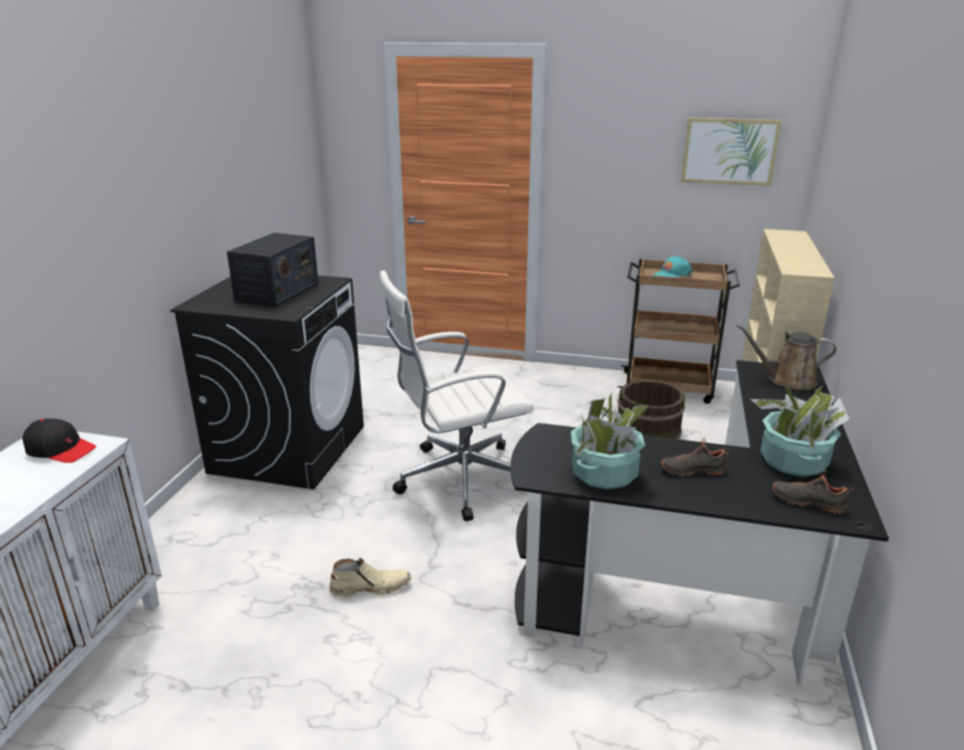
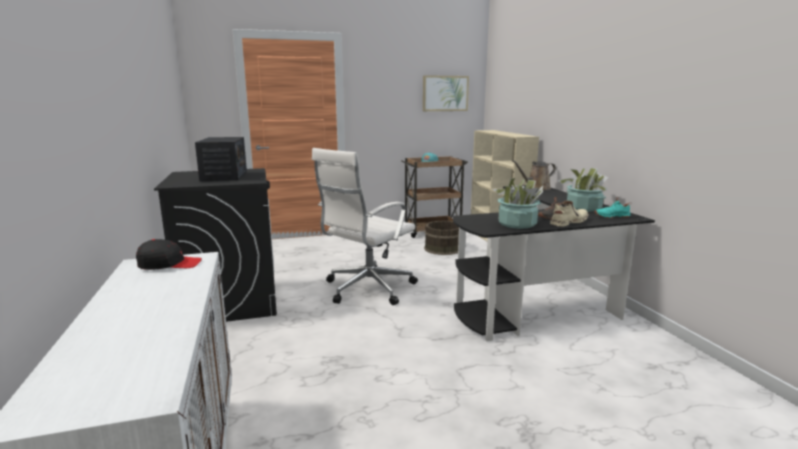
camera: 30 degrees left, 10 degrees down
beige boot [329,558,411,596] -> beige boot moved to [550,201,589,227]
black shoe [772,470,853,514] -> turquoise shoe [594,197,632,218]

